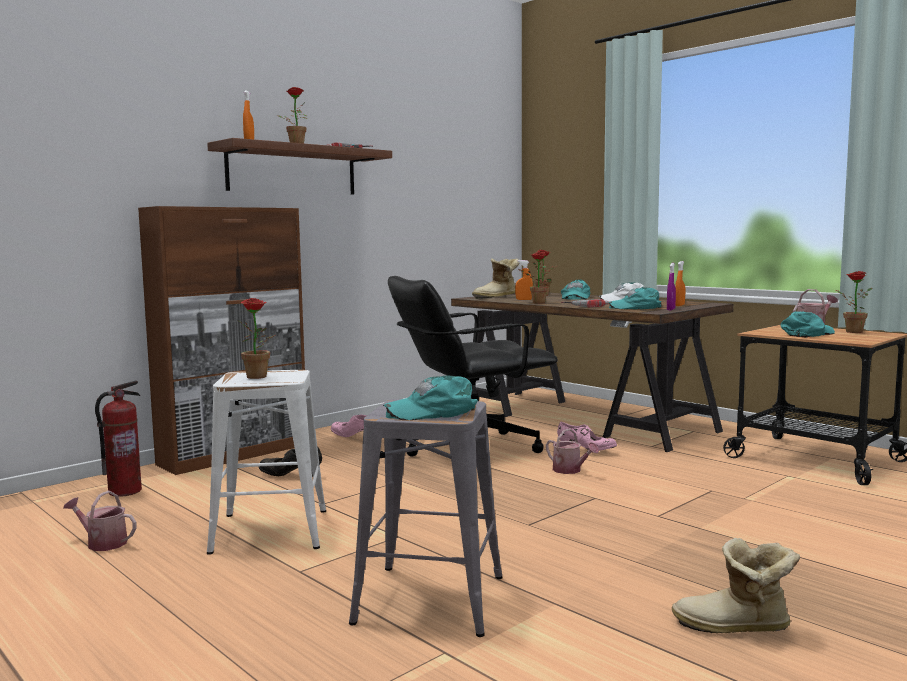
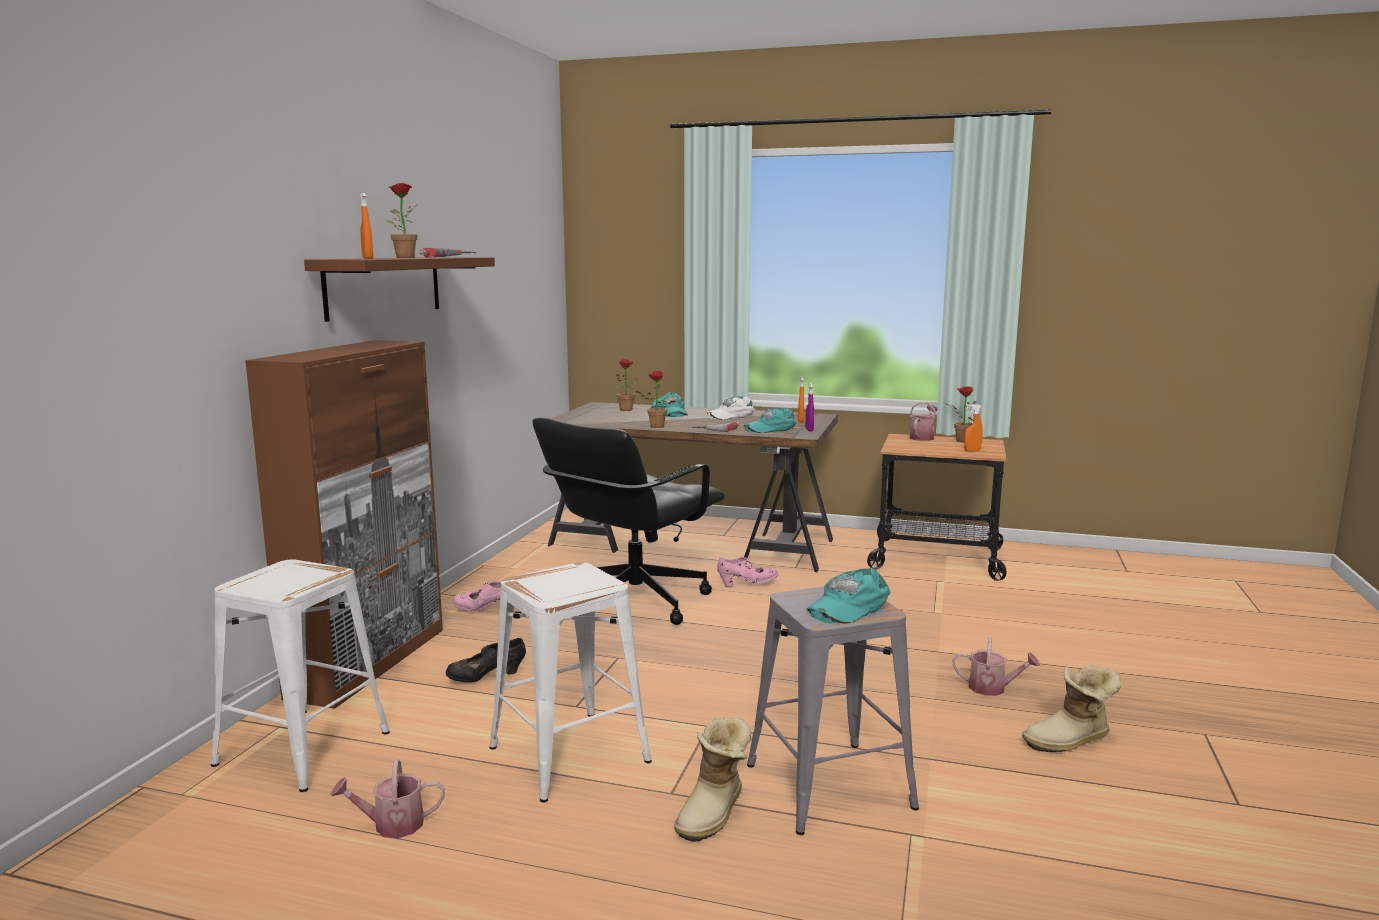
camera: 30 degrees left, 5 degrees up
fire extinguisher [95,380,142,497] -> white stool [211,559,390,792]
potted plant [238,298,275,379] -> none
boot [472,258,519,299] -> boot moved to [674,717,752,842]
orange spray bottle [515,260,533,300] -> orange spray bottle moved to [964,404,983,452]
watering can [546,428,599,474] -> watering can moved to [952,637,1040,696]
turquoise cap [781,311,835,338] -> none

